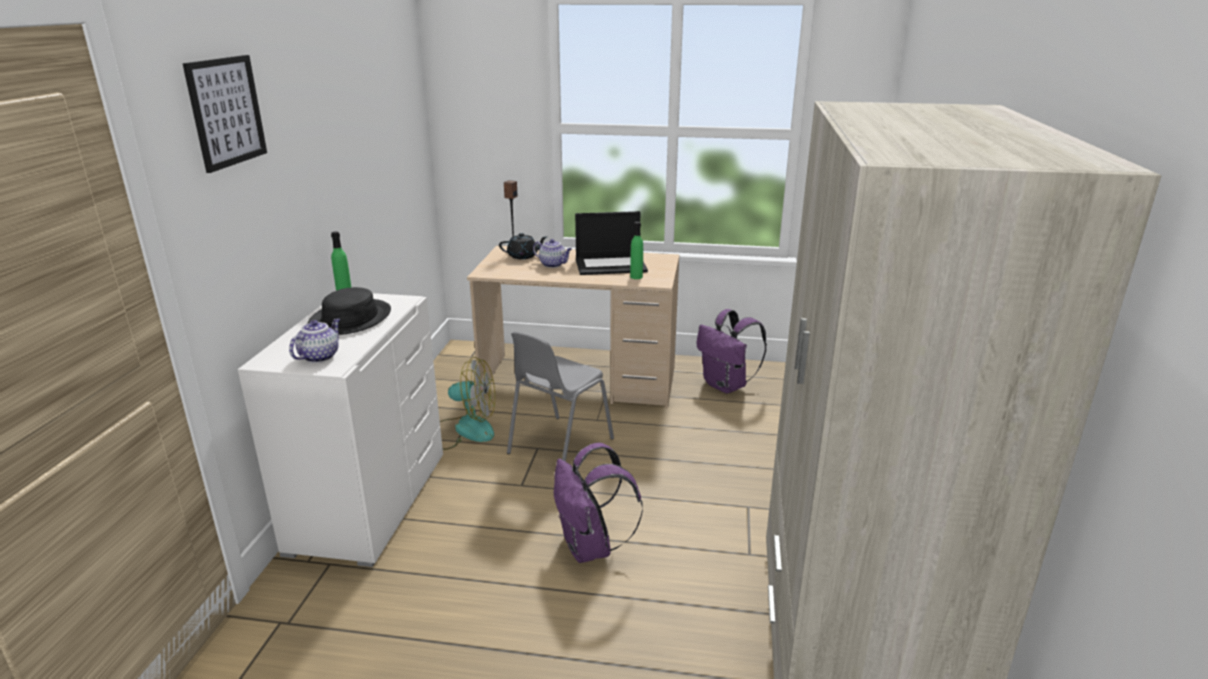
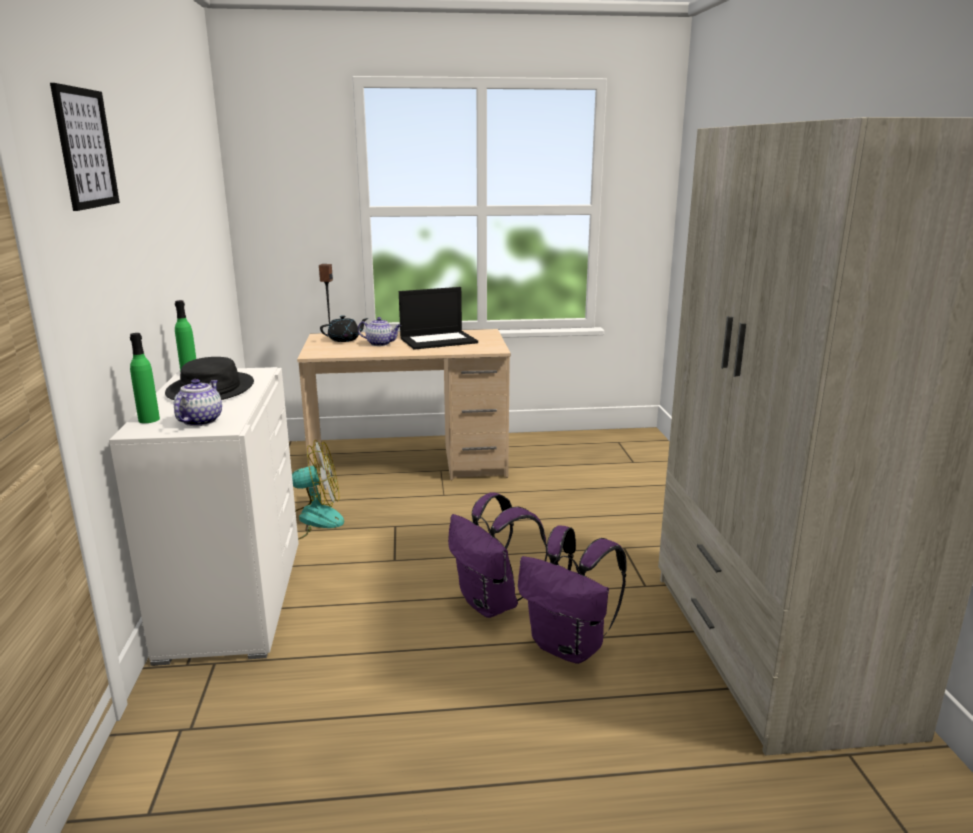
camera: 15 degrees left, 5 degrees down
grey chair [507,331,614,462] -> none
green bottle [630,222,643,279] -> green bottle moved to [130,333,160,423]
purple backpack [696,309,767,393] -> purple backpack moved to [518,526,627,664]

